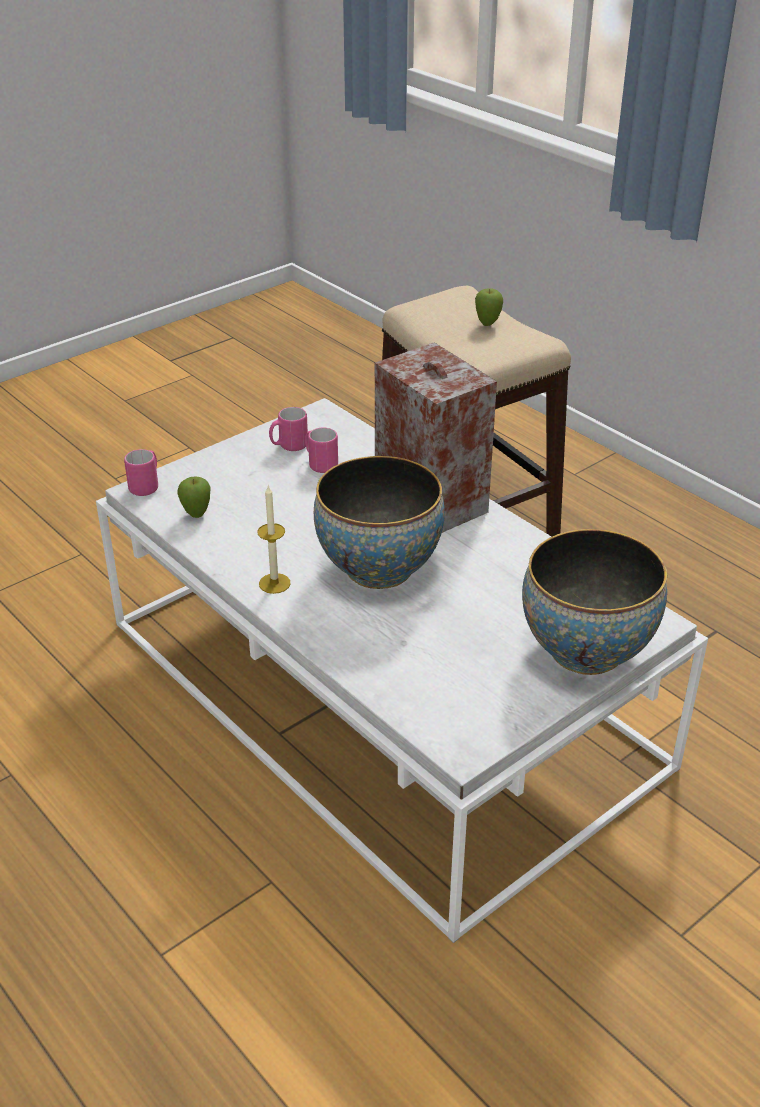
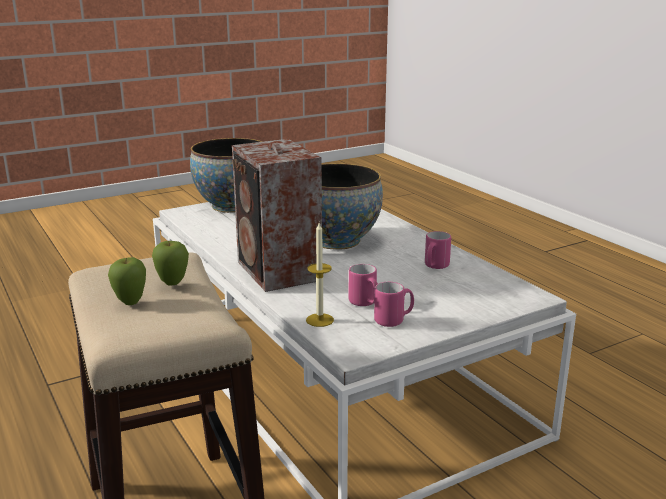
camera: 170 degrees left, 15 degrees down
pink mug [124,449,158,496] -> pink mug moved to [425,231,451,269]
apple [177,477,211,518] -> apple moved to [152,241,189,286]
candle [257,486,291,594] -> candle moved to [306,223,334,327]

